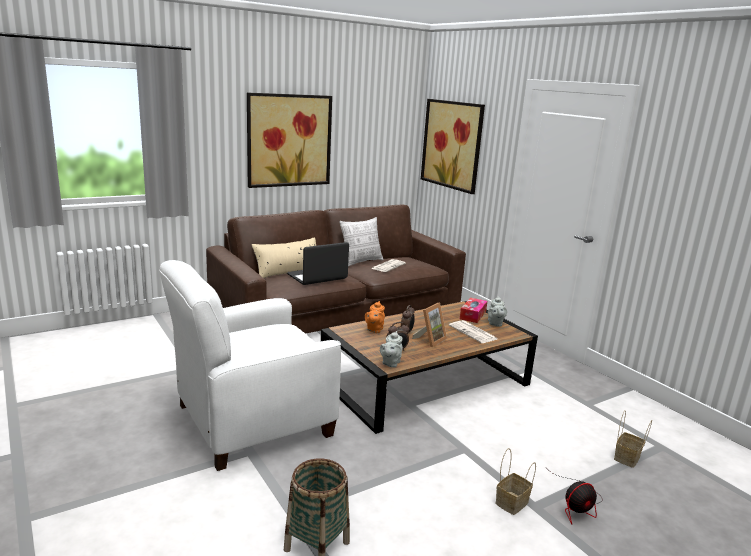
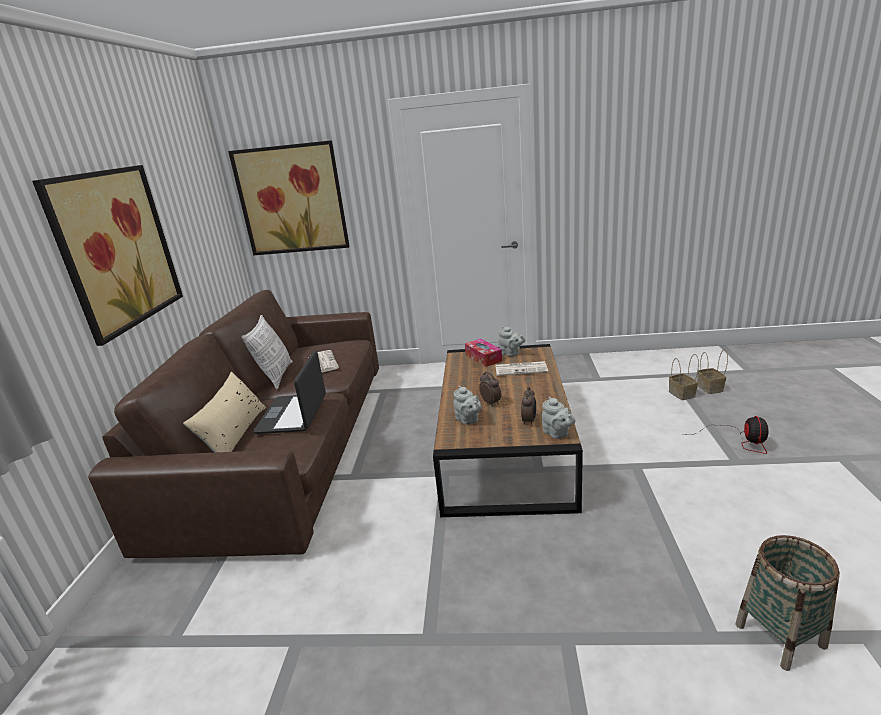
camera: 50 degrees left, 5 degrees up
white armchair [159,260,341,471] -> none
orange teapot [365,301,385,333] -> grey teapot [453,386,481,425]
picture frame [412,303,447,347] -> none
basket [496,448,536,515] -> basket moved to [698,349,728,394]

